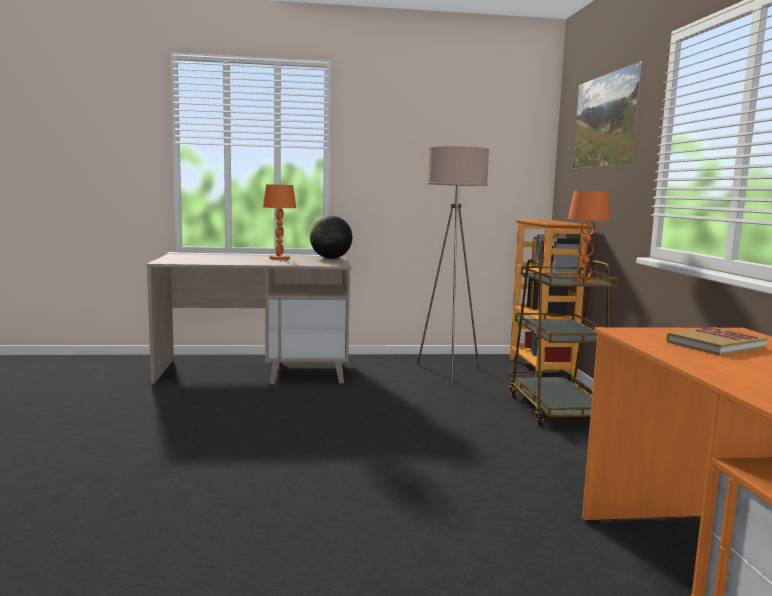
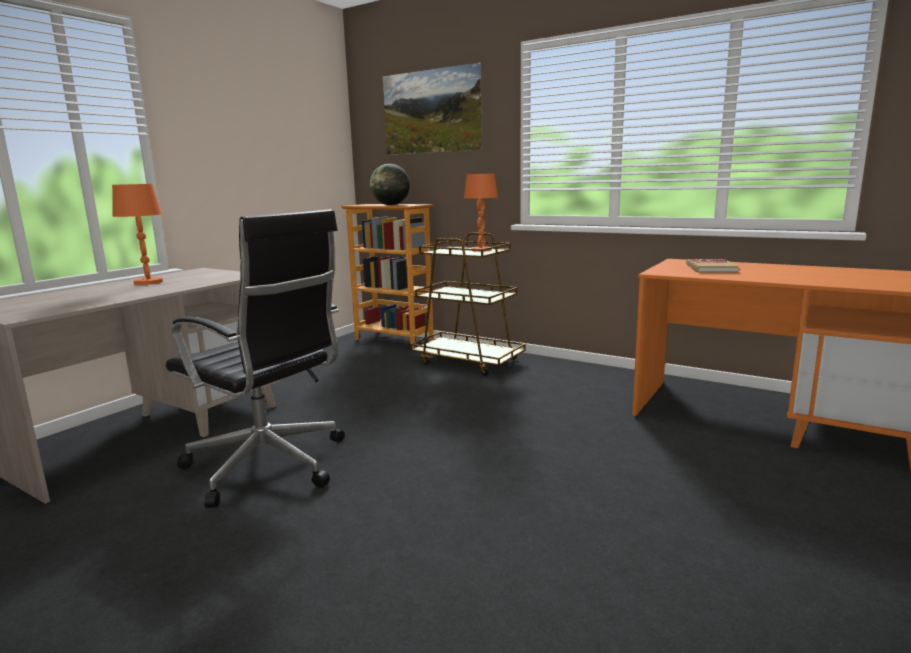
camera: 50 degrees left, 5 degrees up
globe [310,215,352,259] -> globe moved to [370,164,410,205]
beige floor lamp [417,146,489,381] -> none
none -> black office chair [166,209,345,508]

